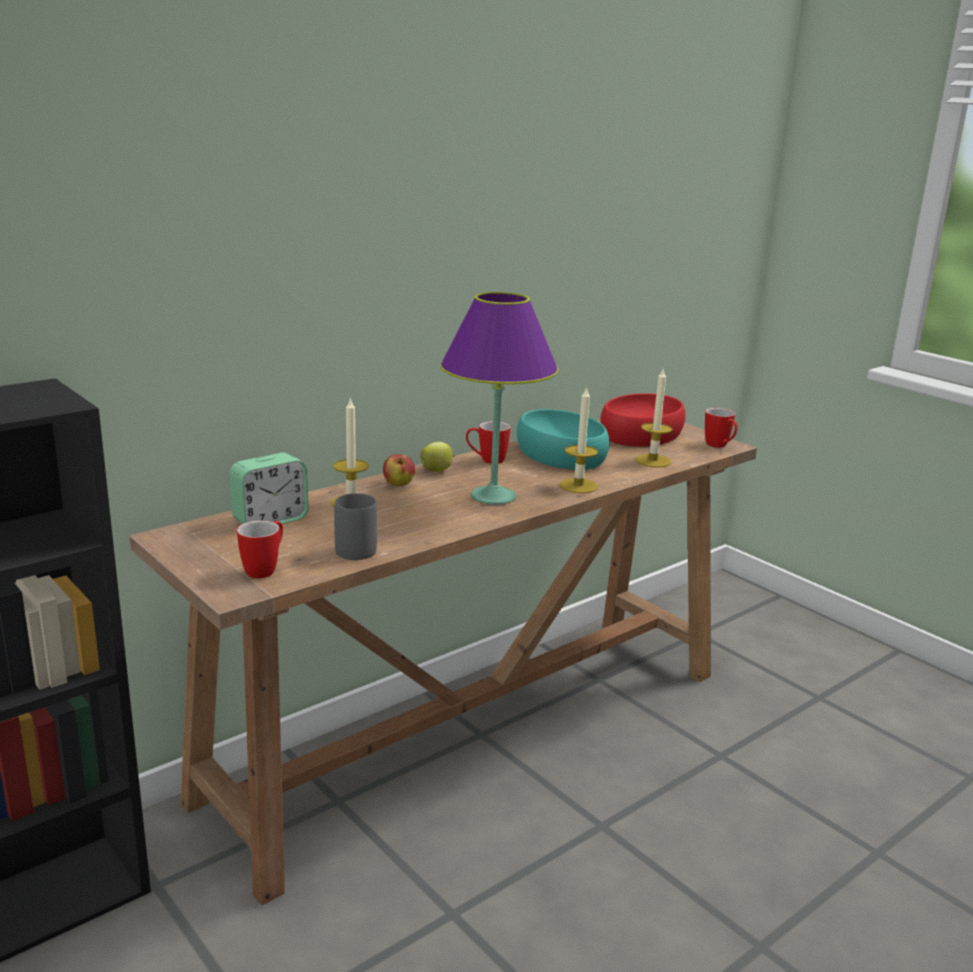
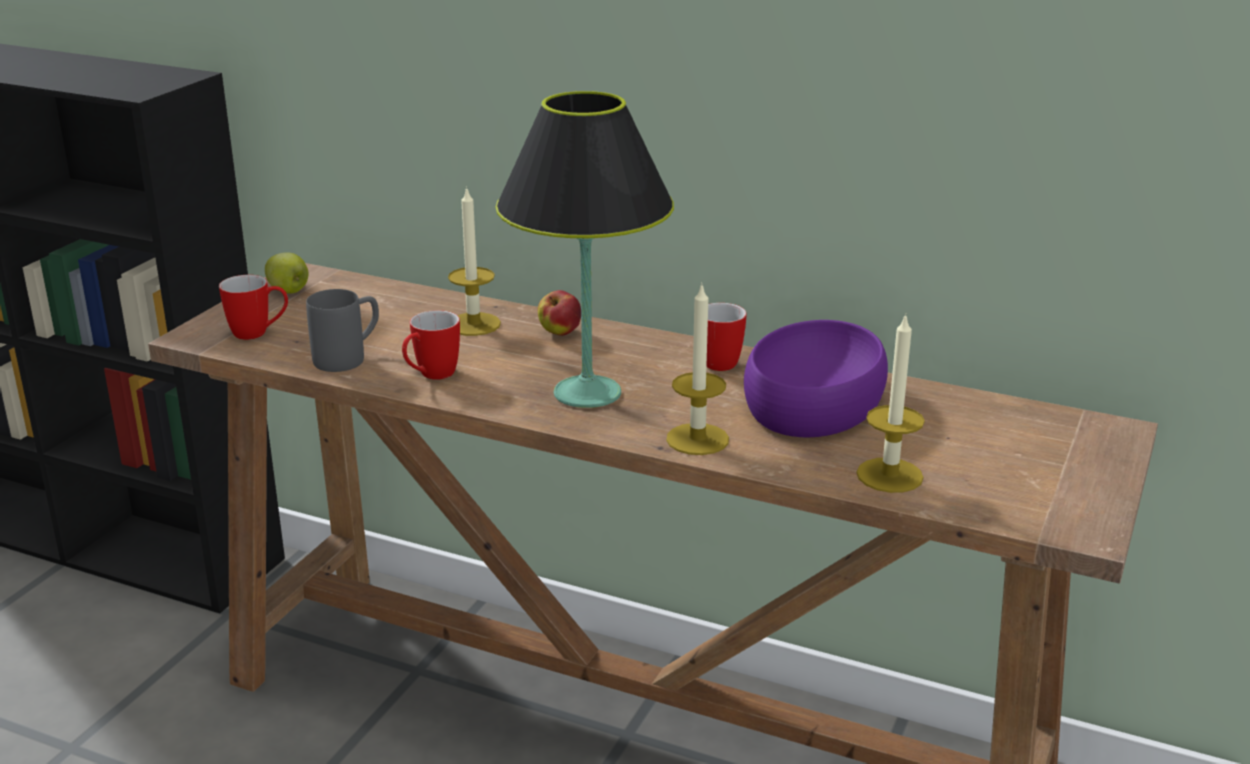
camera: 65 degrees right, 5 degrees up
alarm clock [229,453,309,525] -> none
apple [420,442,455,472] -> apple moved to [265,252,309,294]
purple table lamp [440,292,558,505] -> black table lamp [496,91,674,408]
turquoise bowl [517,409,610,470] -> purple bowl [744,320,888,437]
red bowl [600,393,685,447] -> none
mug [705,408,738,448] -> mug moved to [402,310,460,380]

